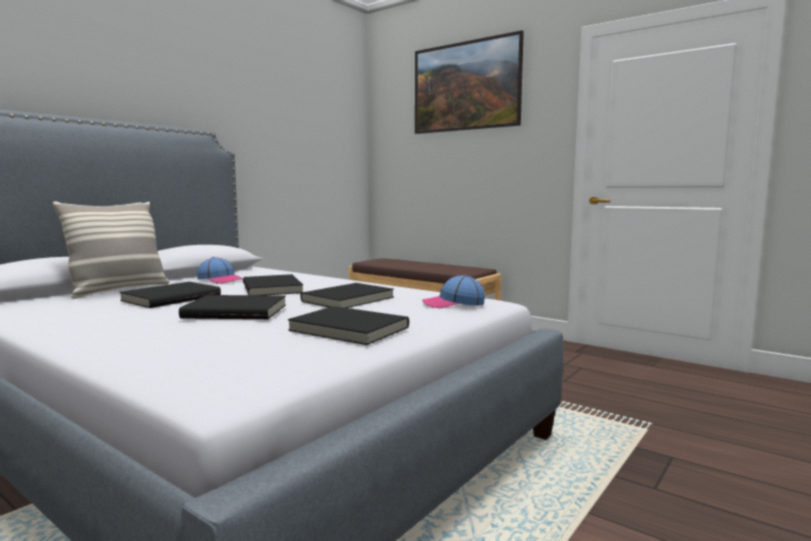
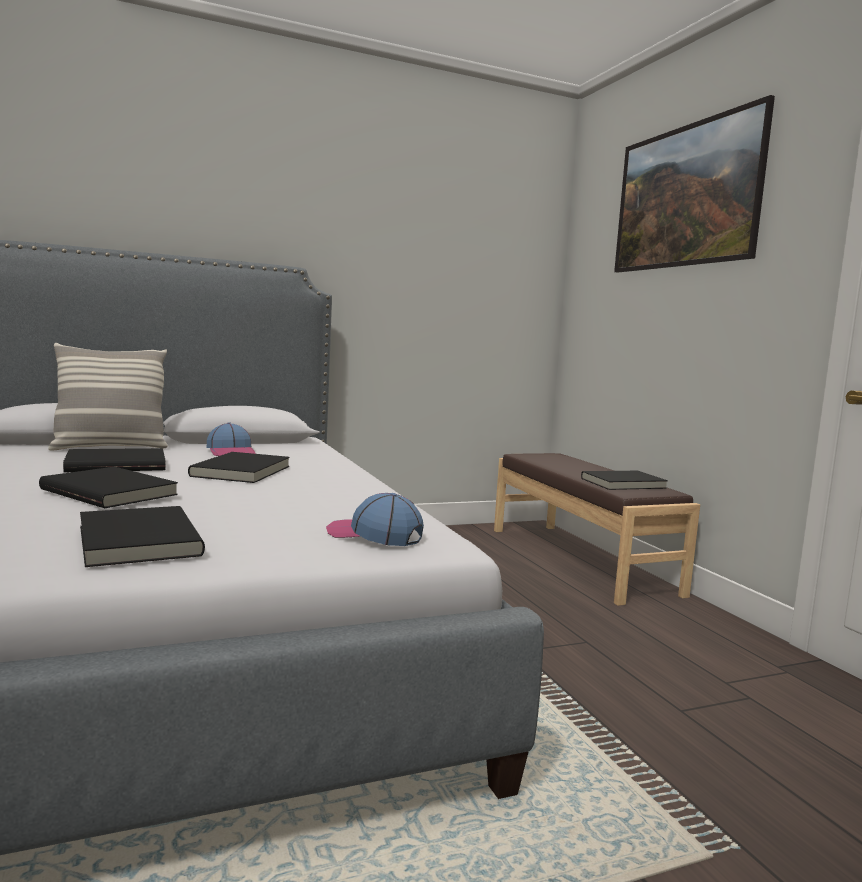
camera: 30 degrees right, 0 degrees up
black book [300,283,394,308] -> black book moved to [581,471,668,490]

